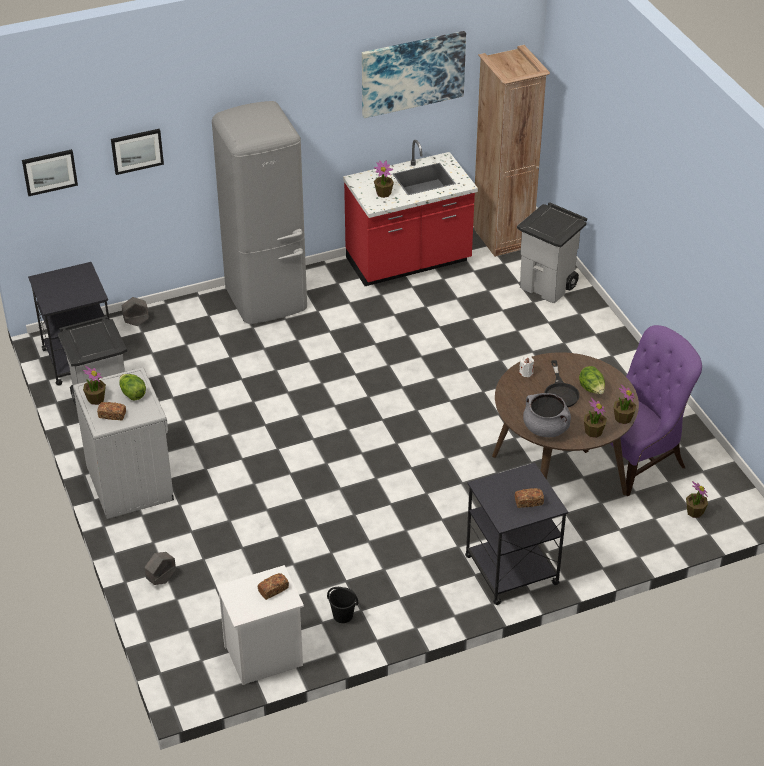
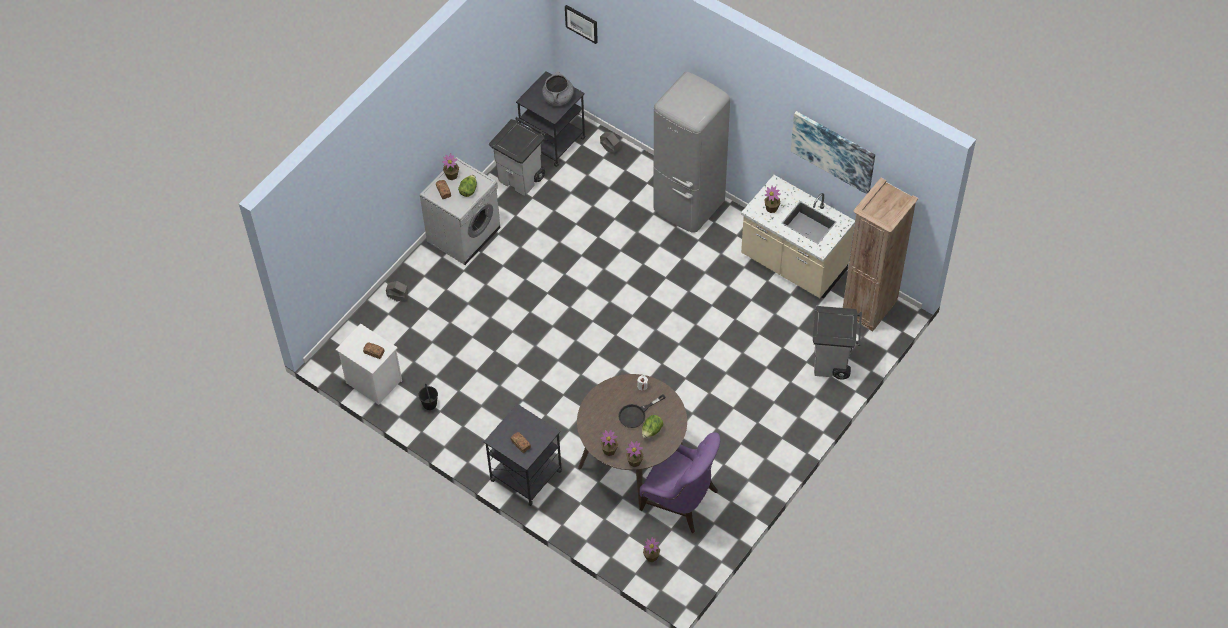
camera: 60 degrees right, 15 degrees up
picture [111,129,164,175] -> none
red counter [343,140,478,286] -> beige counter [741,175,855,298]
grey cooking pot [523,393,571,437] -> grey cooking pot moved to [542,72,574,106]

